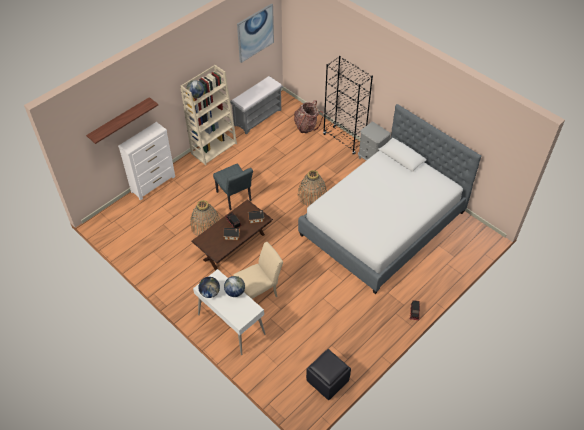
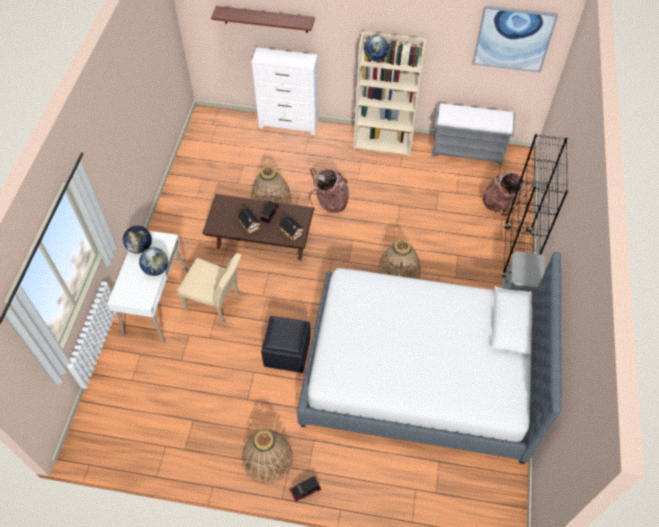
camera: 55 degrees right, 5 degrees up
grey chair [213,164,253,210] -> backpack [309,168,349,213]
black ottoman [306,349,351,400] -> black ottoman moved to [261,316,310,373]
none -> basket [242,429,293,484]

